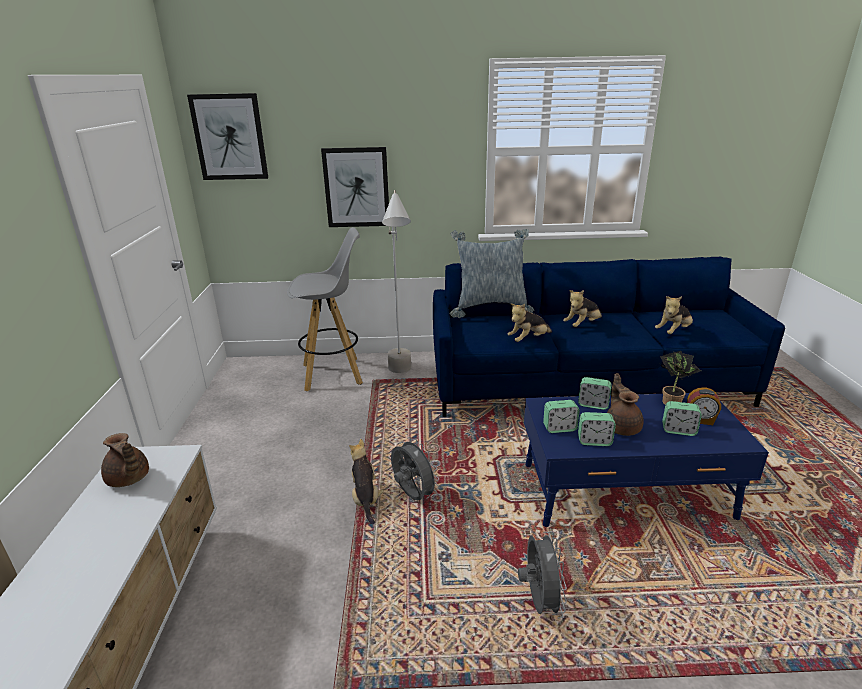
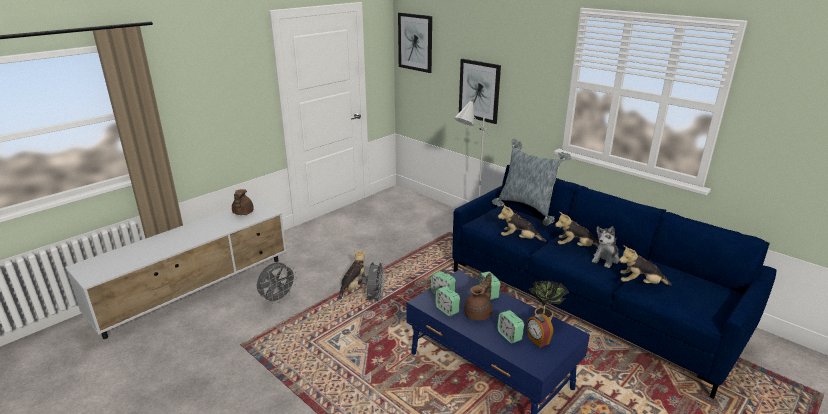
camera: 45 degrees right, 0 degrees up
grey stool [287,227,363,391] -> none
grey fan [518,532,567,618] -> grey fan moved to [257,262,297,304]
none -> plush toy [592,226,619,268]

